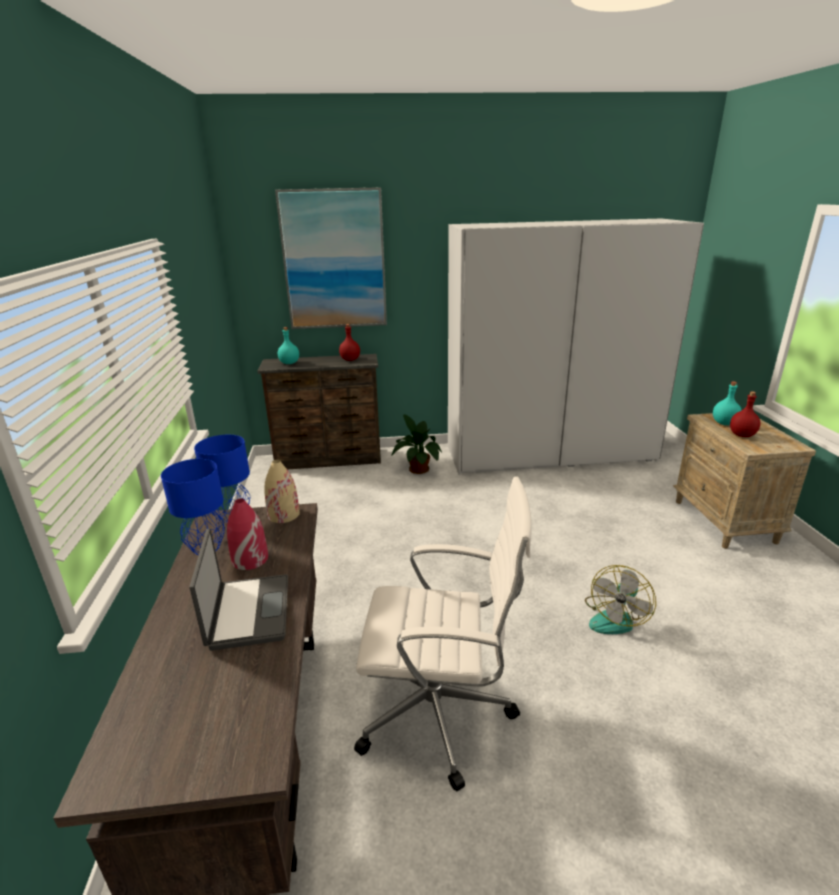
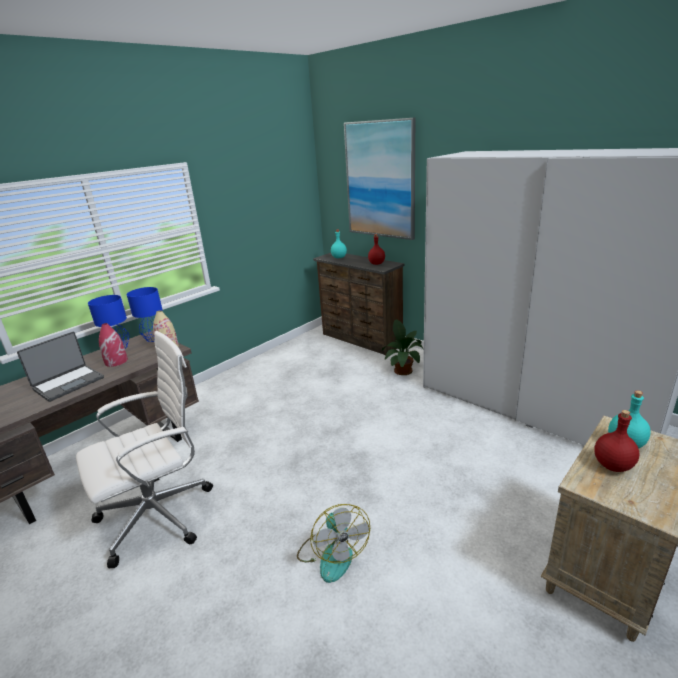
camera: 50 degrees right, 0 degrees up
white office chair [354,476,532,792] -> white office chair turned 90 degrees counterclockwise [76,331,213,568]
fan [585,565,656,634] -> fan turned 105 degrees counterclockwise [297,504,370,583]

